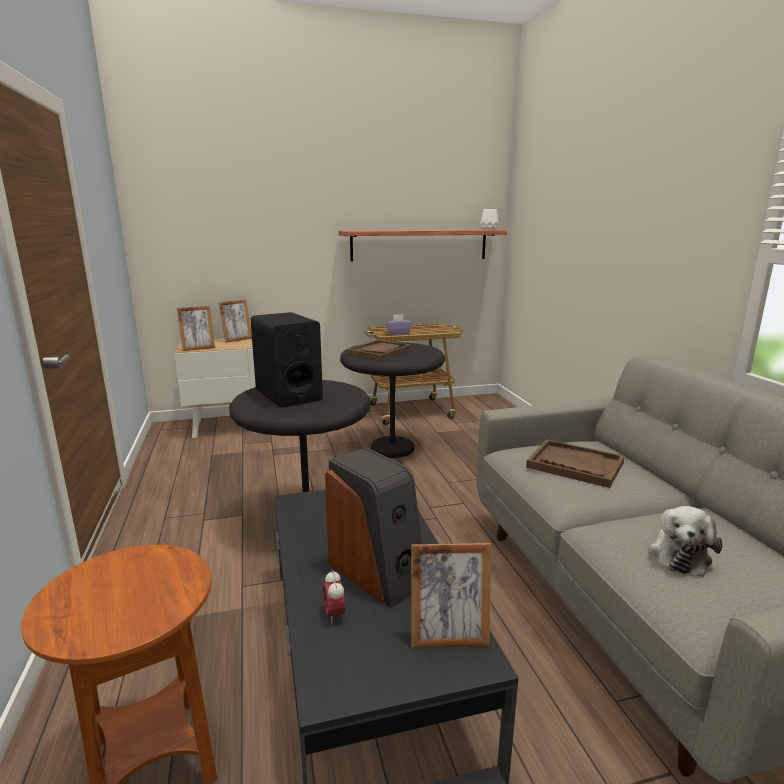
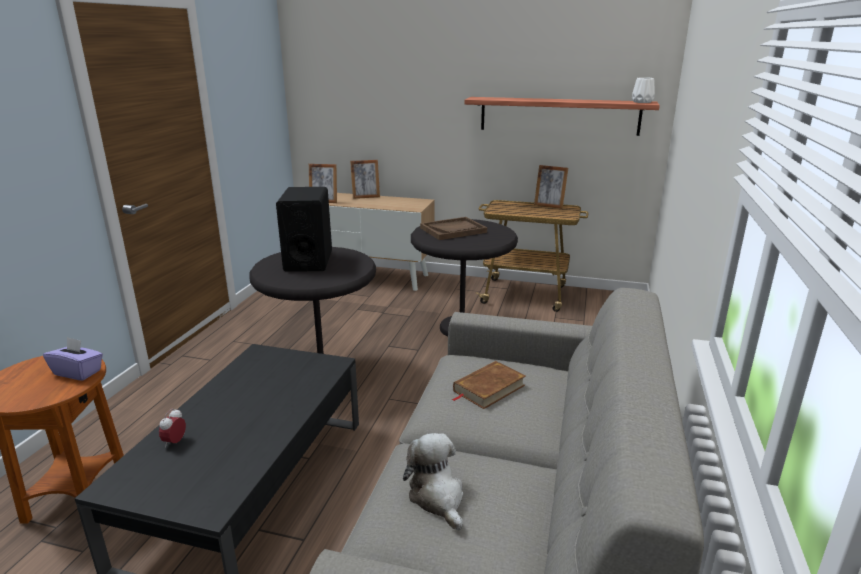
camera: 30 degrees right, 5 degrees up
speaker [325,447,422,608] -> none
purple tissue box [386,314,412,335] -> purple tissue box moved to [43,337,103,380]
picture frame [411,543,491,648] -> picture frame moved to [534,165,568,209]
brown tray [526,439,625,488] -> brown book [451,361,525,409]
plush toy [648,506,722,577] -> plush toy turned 105 degrees clockwise [403,433,463,531]

